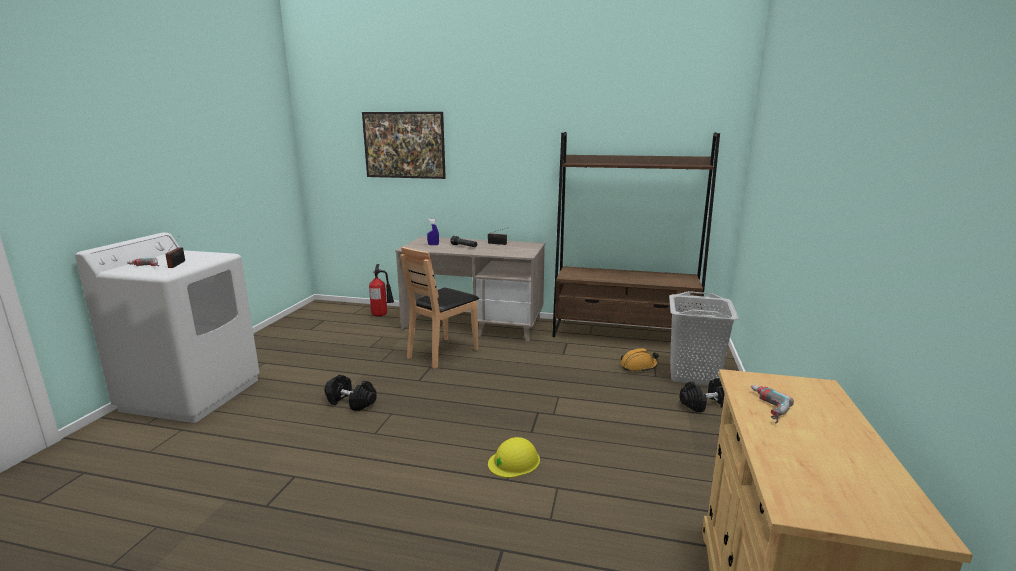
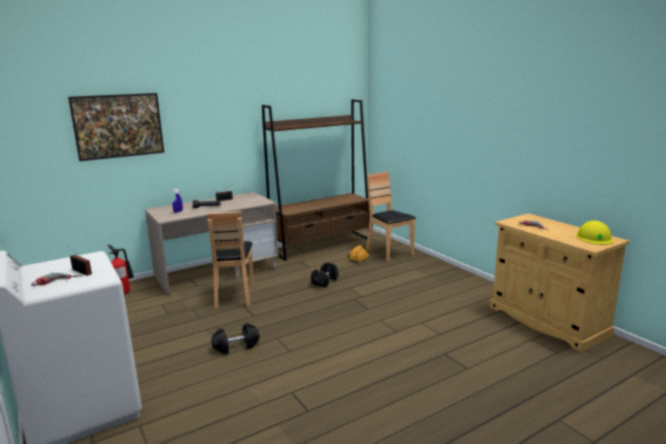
camera: 45 degrees left, 0 degrees up
yellow hard hat [488,437,540,478] -> yellow hard hat moved to [576,221,613,245]
grey laundry basket [669,291,739,386] -> brown chair [366,172,416,261]
black dumbbell [680,378,725,412] -> black dumbbell moved to [311,262,338,288]

